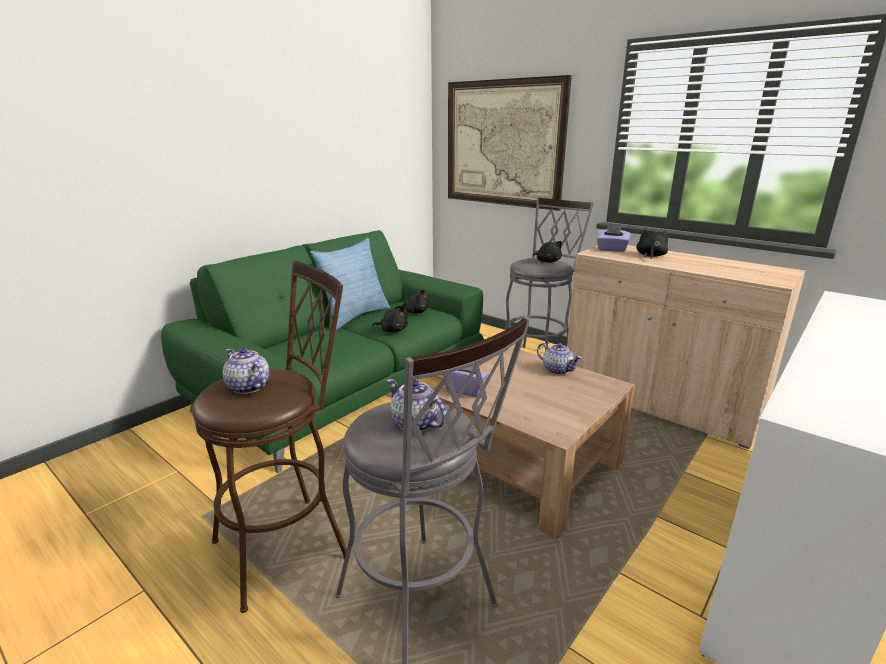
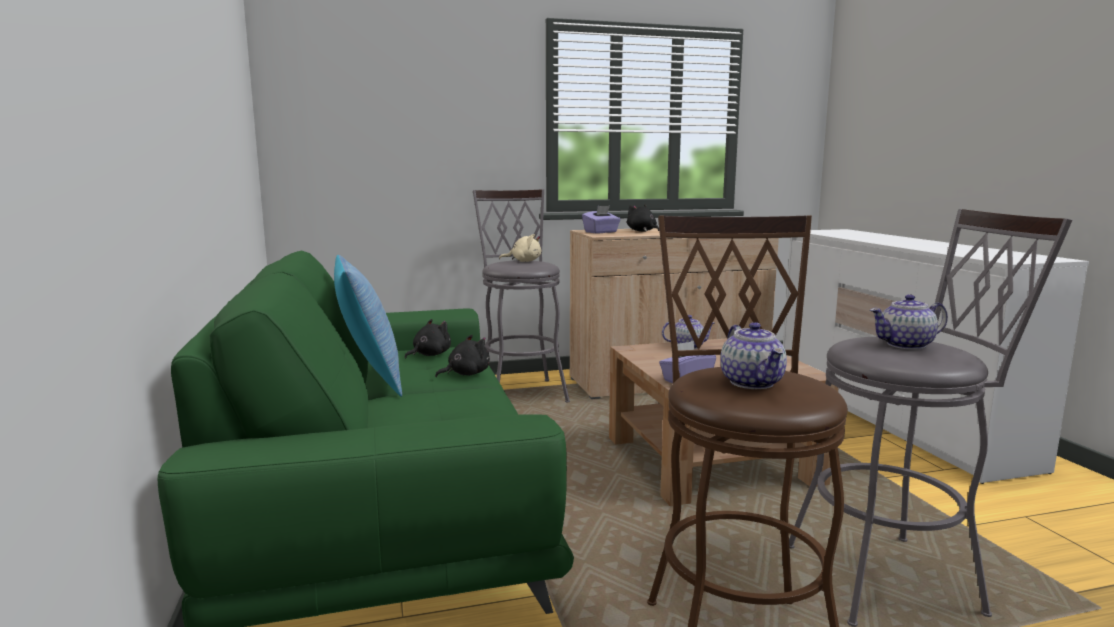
camera: 55 degrees left, 10 degrees down
teapot [223,348,269,394] -> teapot turned 90 degrees counterclockwise [720,322,787,389]
picture [448,75,572,211] -> none
black plush toy [533,241,562,263] -> beige plush toy [499,234,541,262]

